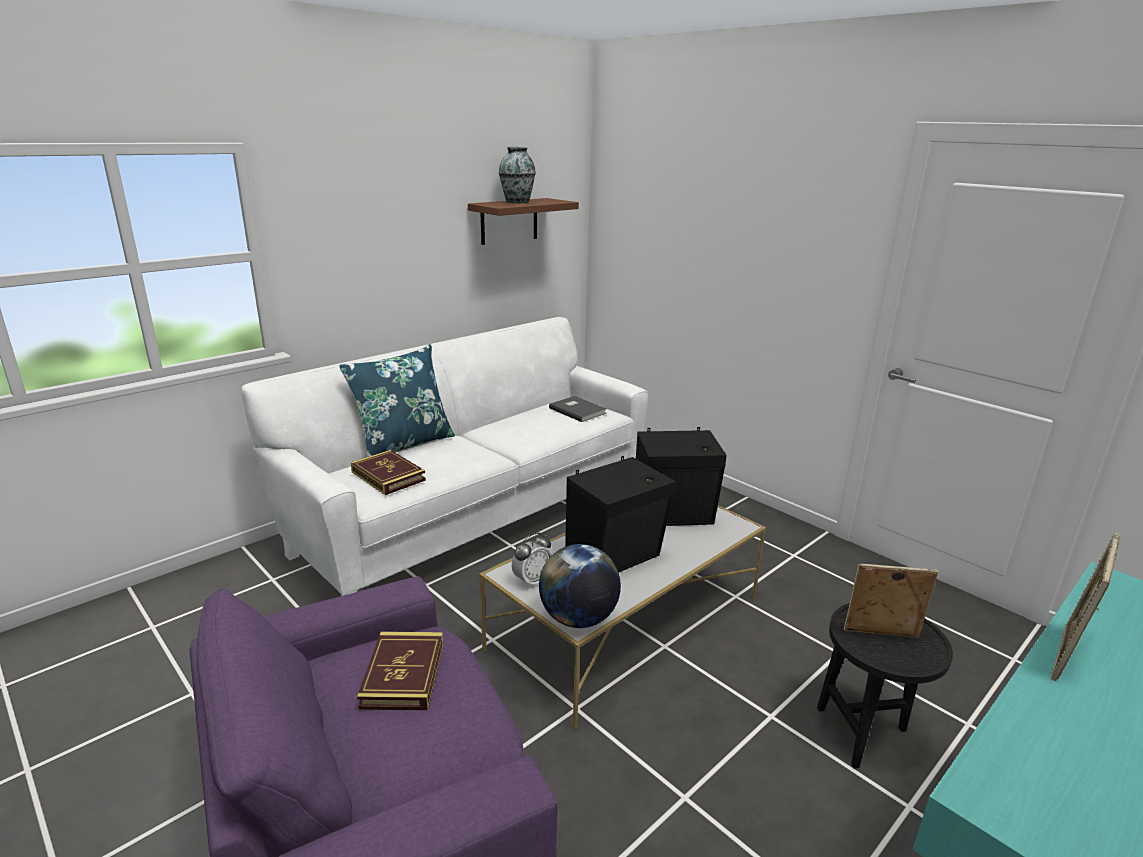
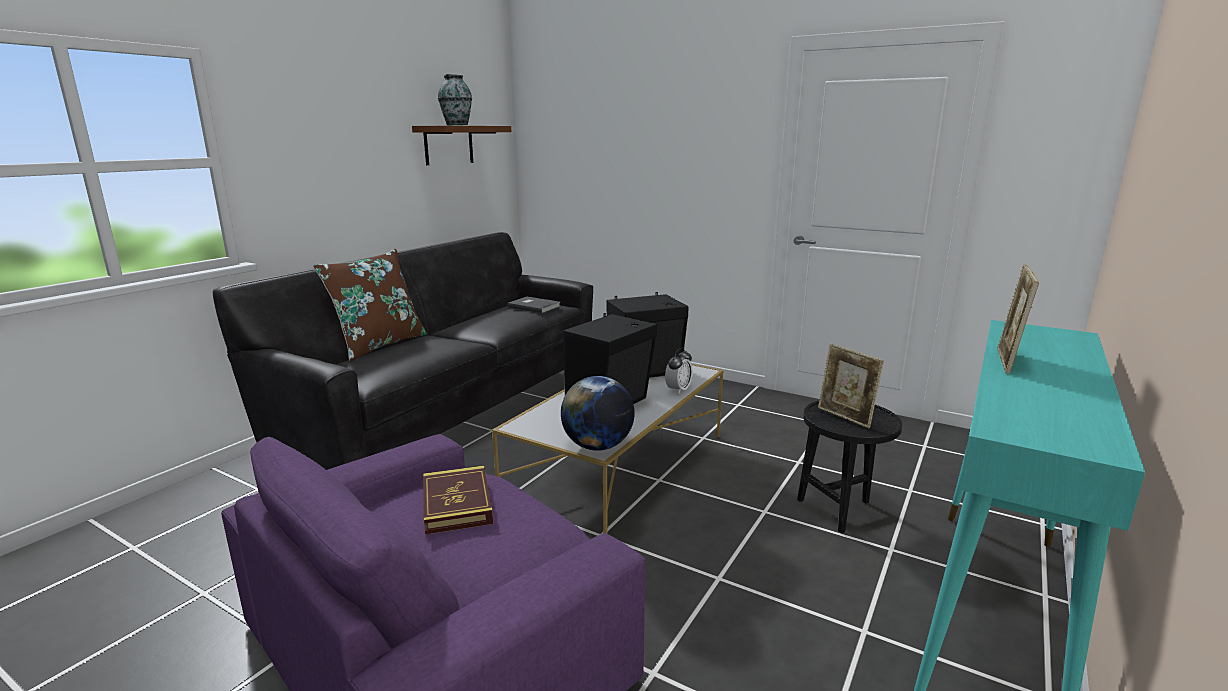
camera: 15 degrees left, 5 degrees down
white sofa [242,317,649,596] -> black sofa [213,232,593,470]
blue pillow [339,344,455,457] -> brown pillow [313,249,427,361]
book [351,450,426,495] -> none
alarm clock [512,533,552,589] -> alarm clock moved to [665,348,693,394]
picture frame [844,564,938,638] -> picture frame turned 120 degrees counterclockwise [818,344,884,428]

